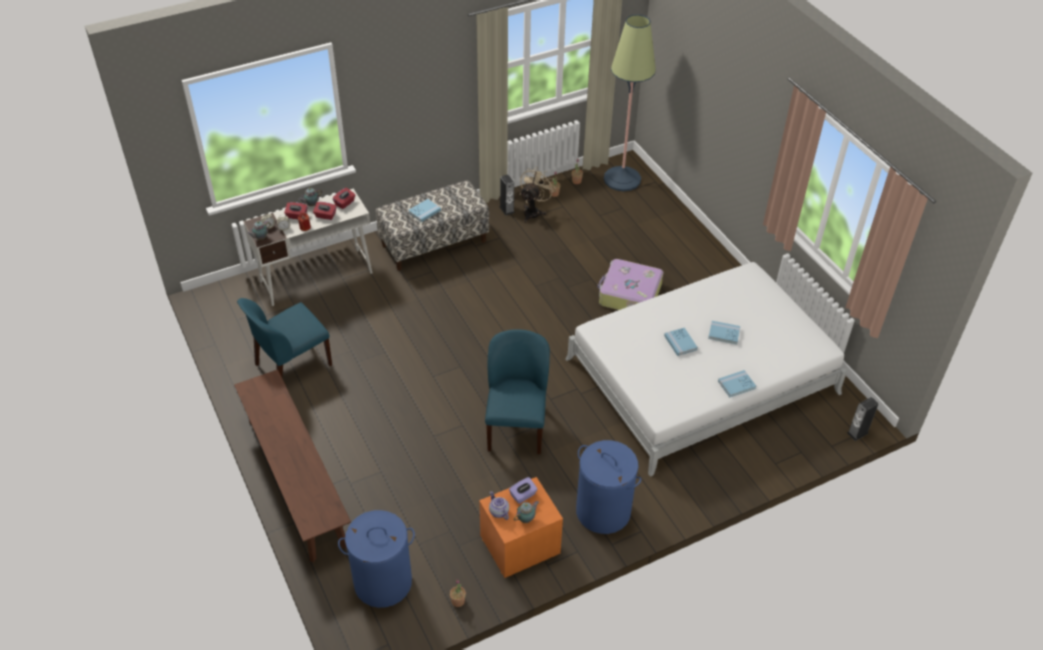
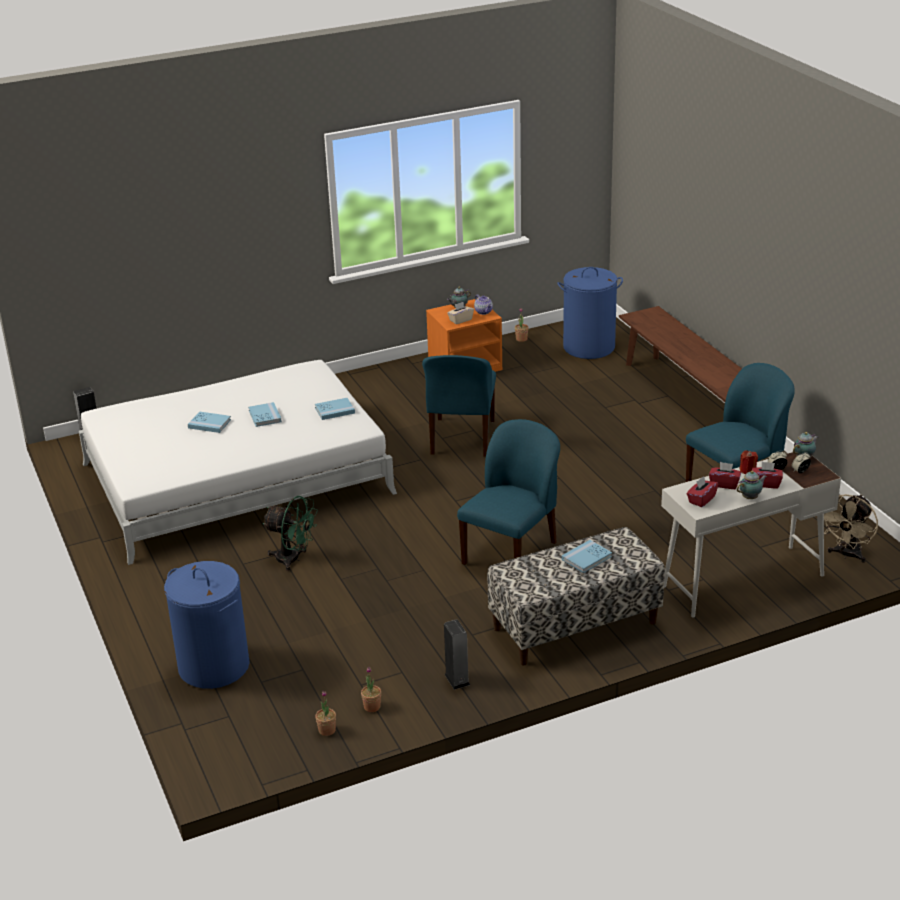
camera: 175 degrees left, 15 degrees down
purple tissue box [509,477,538,504] -> beige tissue box [447,302,474,324]
beige fan [520,166,556,223] -> beige fan moved to [824,494,878,563]
blue laundry basket [576,440,641,534] -> blue laundry basket moved to [164,561,250,689]
suitcase [598,259,663,310] -> green fan [262,496,318,571]
floor lamp [604,14,656,191] -> none
blue book [718,370,757,397] -> blue book moved to [315,398,355,420]
none -> blue chair [457,419,560,565]

